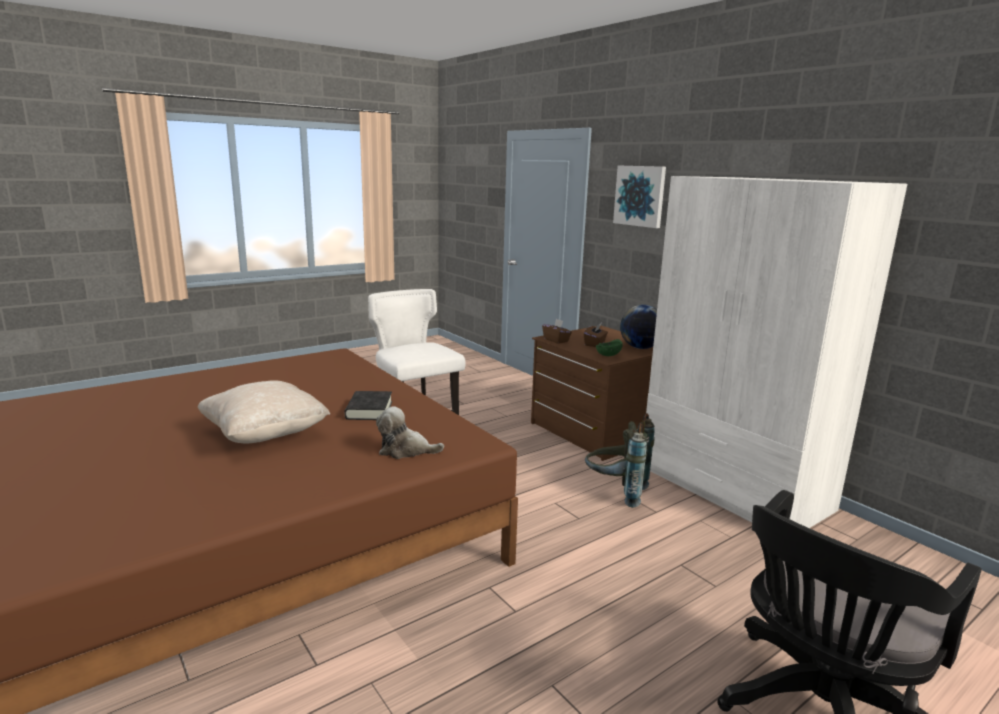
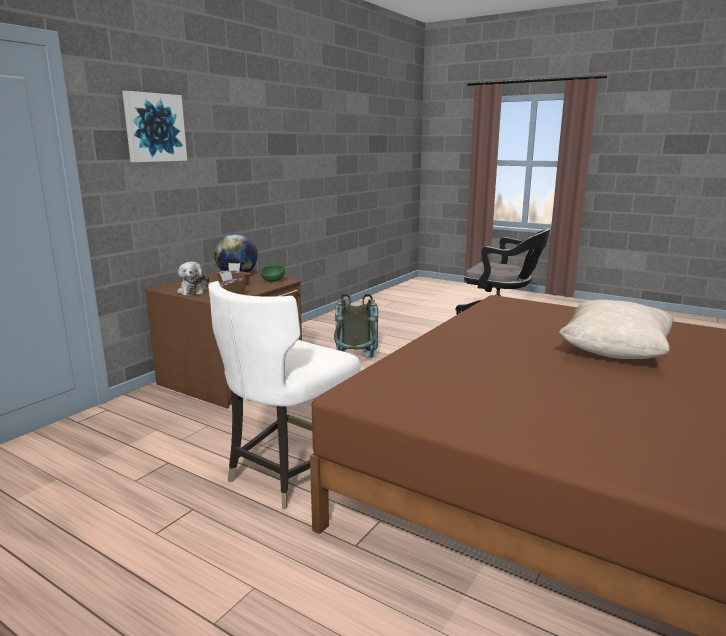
camera: 110 degrees left, 0 degrees up
black book [345,391,392,420] -> none
plush toy [376,406,444,459] -> plush toy moved to [177,262,209,296]
white wardrobe [646,176,907,528] -> none

